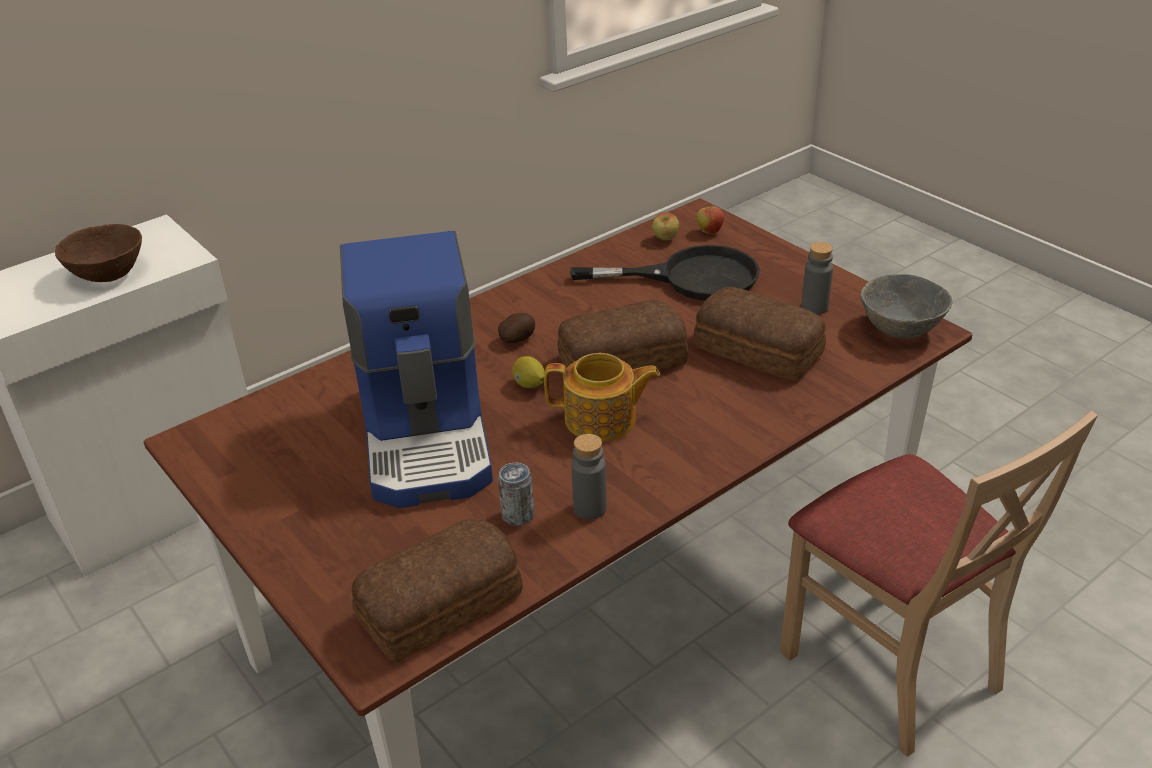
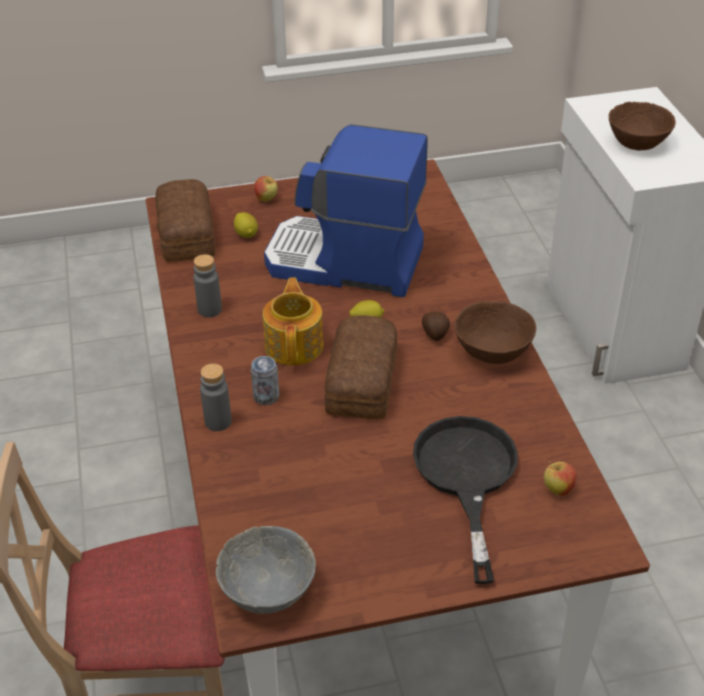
camera: 115 degrees right, 5 degrees up
can [498,462,534,526] -> can moved to [251,356,279,405]
teapot [544,353,660,441] -> teapot turned 150 degrees clockwise [263,277,324,366]
black frying pan [570,245,760,301] -> black frying pan turned 150 degrees clockwise [413,416,518,584]
bread [694,287,826,381] -> none
apple [697,203,724,234] -> apple moved to [254,176,278,202]
grey bottle [801,242,833,315] -> grey bottle moved to [200,364,232,431]
none -> lemon [234,212,258,238]
none -> brown bowl [454,301,536,364]

